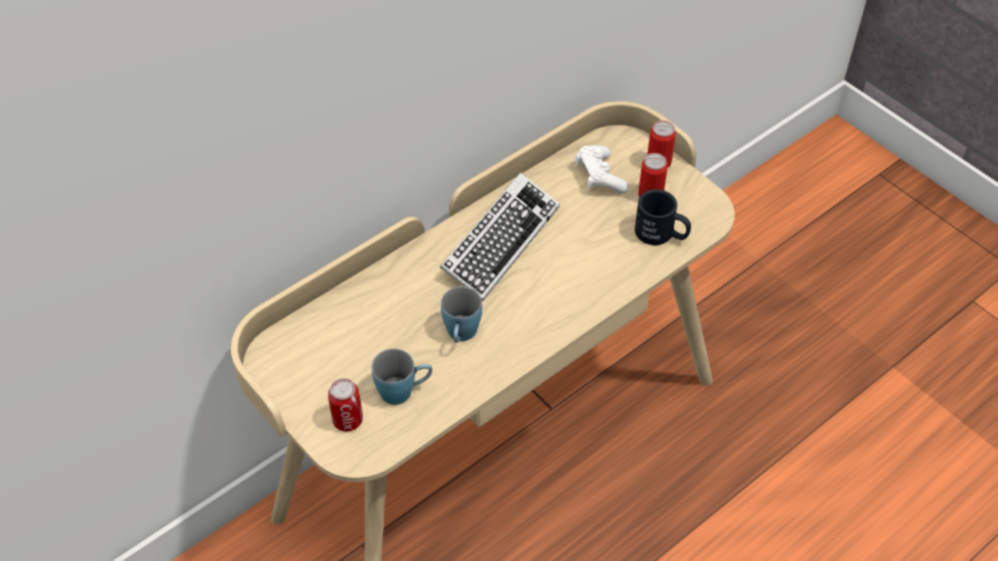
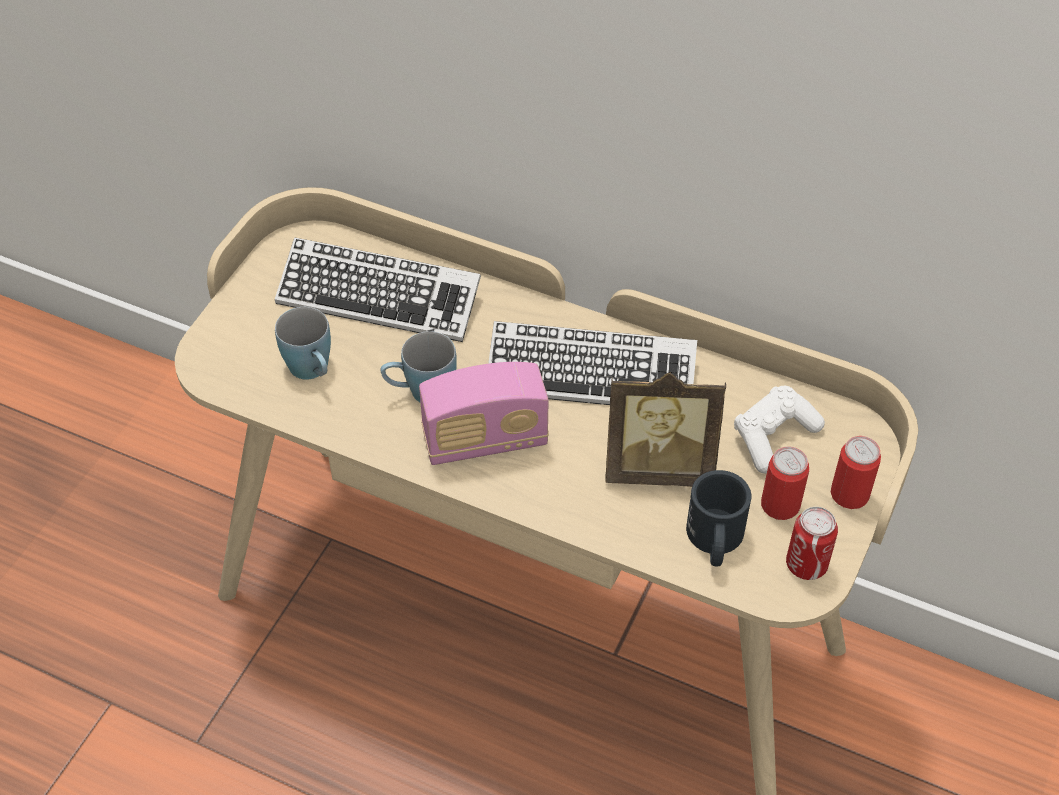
camera: 65 degrees right, 0 degrees up
can [328,378,363,431] -> can moved to [786,507,838,580]
none -> keyboard [275,237,481,342]
none -> radio [419,362,549,465]
none -> picture frame [605,372,726,487]

